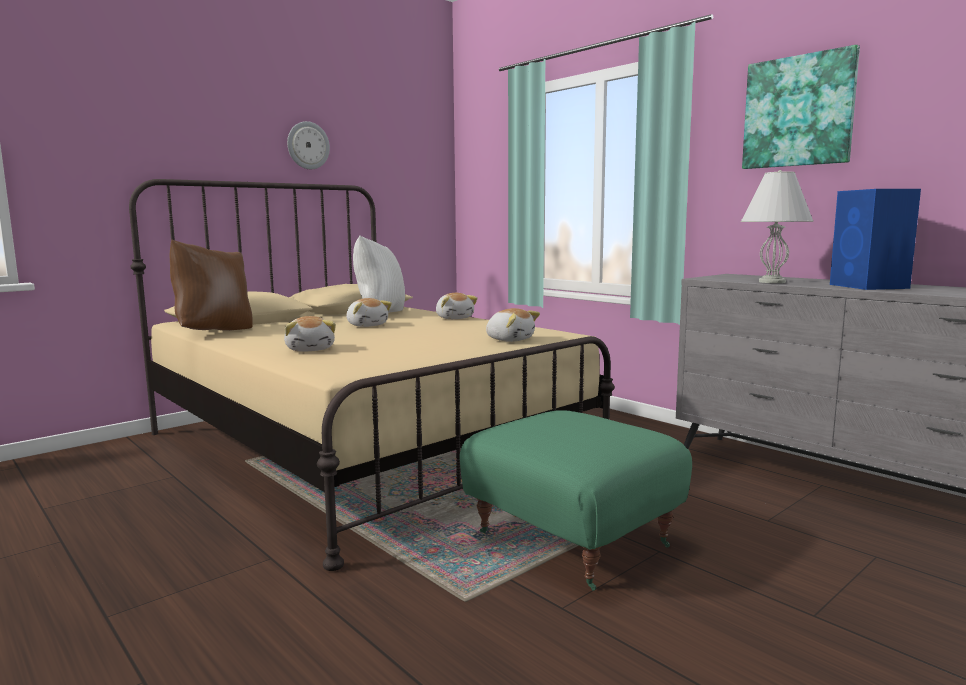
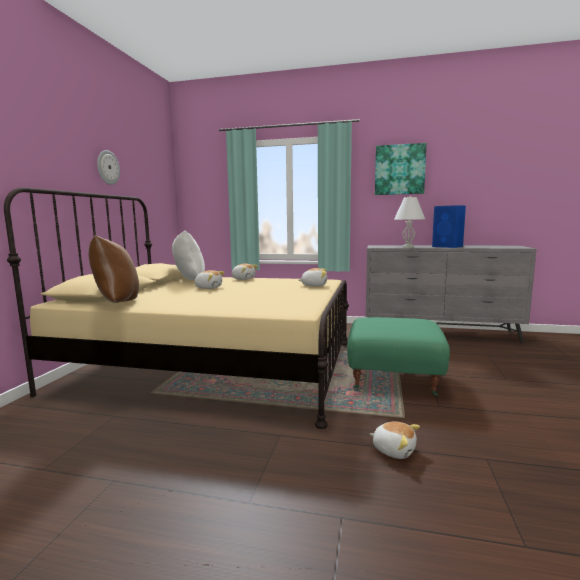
camera: 35 degrees left, 0 degrees up
plush toy [284,316,336,352] -> plush toy moved to [370,422,420,459]

